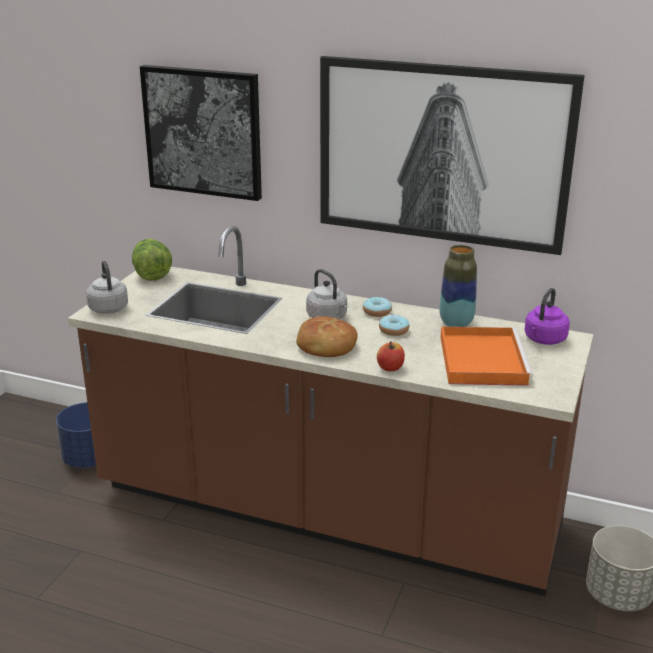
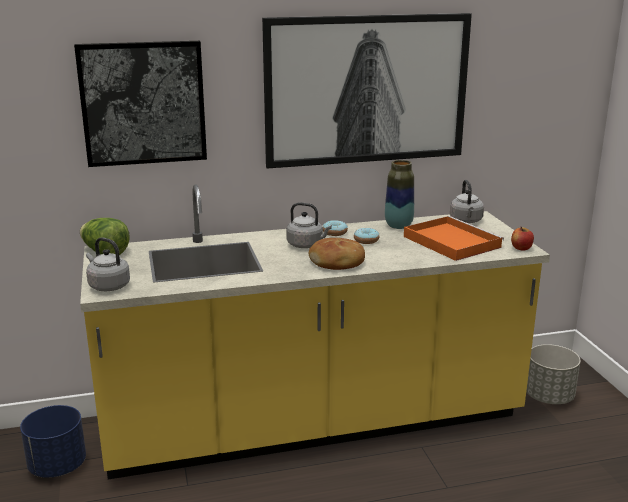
camera: 35 degrees left, 5 degrees down
brown counter [68,226,594,596] -> yellow counter [80,185,550,479]
apple [377,342,405,371] -> apple moved to [511,227,534,251]
purple kettle [525,288,570,345] -> grey kettle [450,180,484,223]

